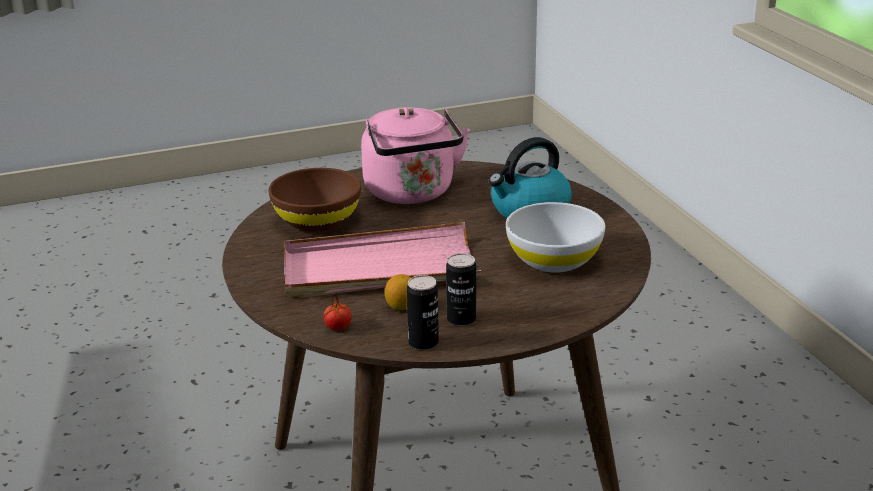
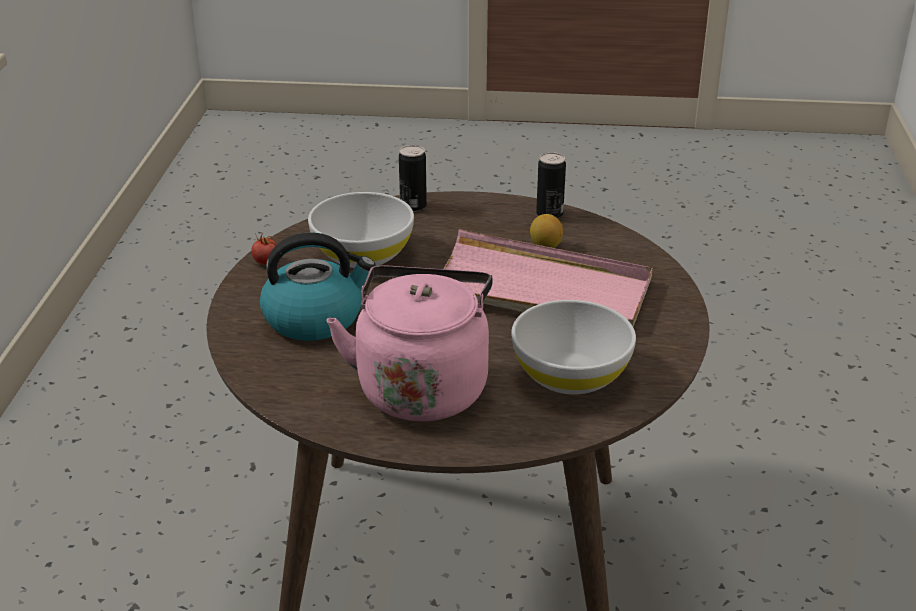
camera: 155 degrees left, 5 degrees up
brown bowl [269,168,361,232] -> white bowl [511,300,636,395]
tomato [323,296,352,330] -> tomato moved to [251,233,277,265]
can [446,253,476,326] -> can moved to [399,145,427,212]

